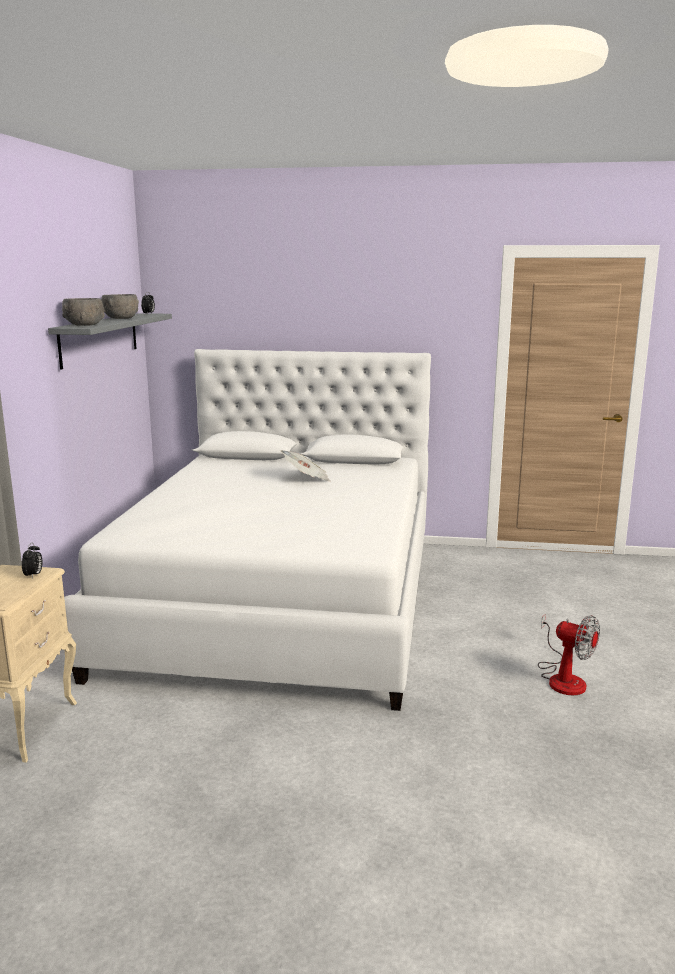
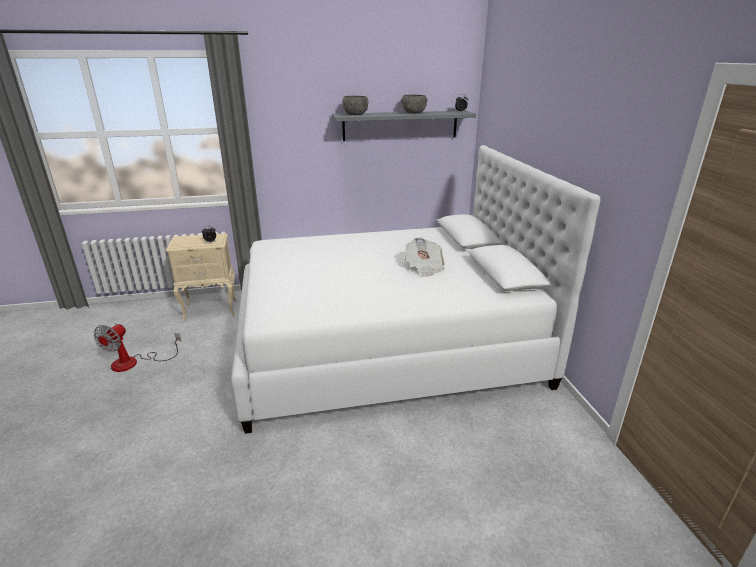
camera: 70 degrees right, 10 degrees up
fan [538,614,600,695] -> fan moved to [94,323,181,372]

